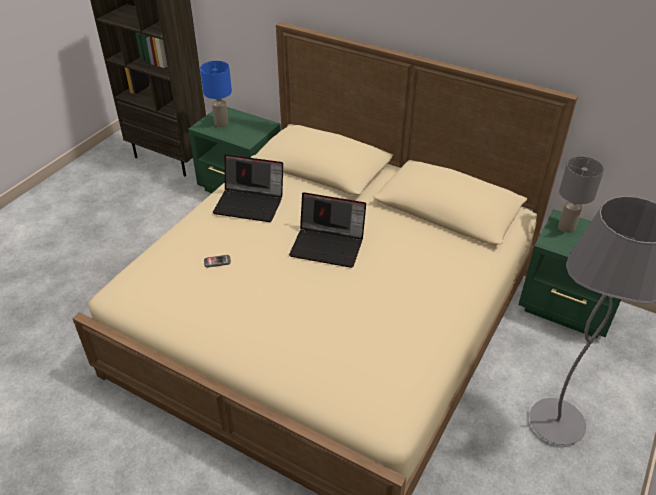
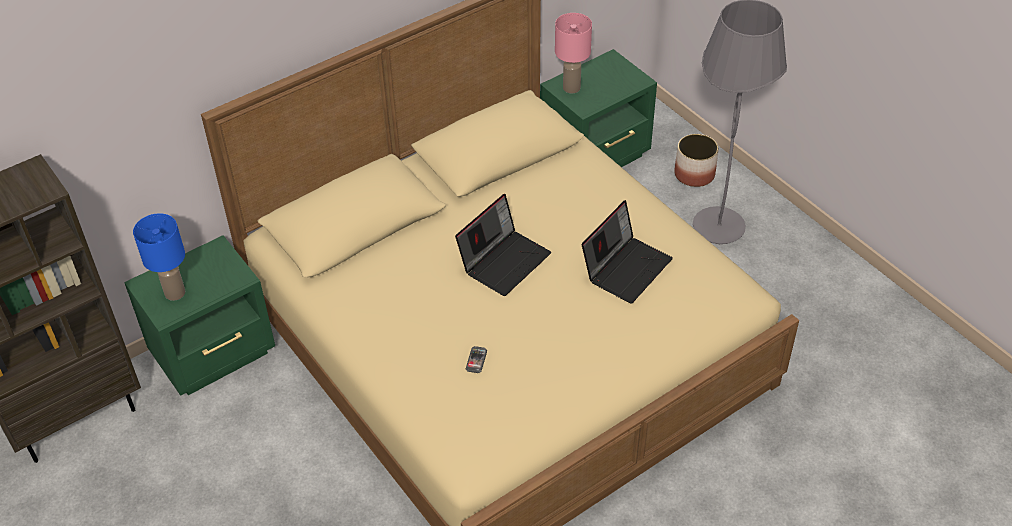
camera: 65 degrees left, 5 degrees up
laptop [213,155,283,222] -> laptop moved to [582,200,673,304]
grey table lamp [558,156,604,233] -> pink table lamp [555,13,592,93]
none -> planter [674,134,719,187]

